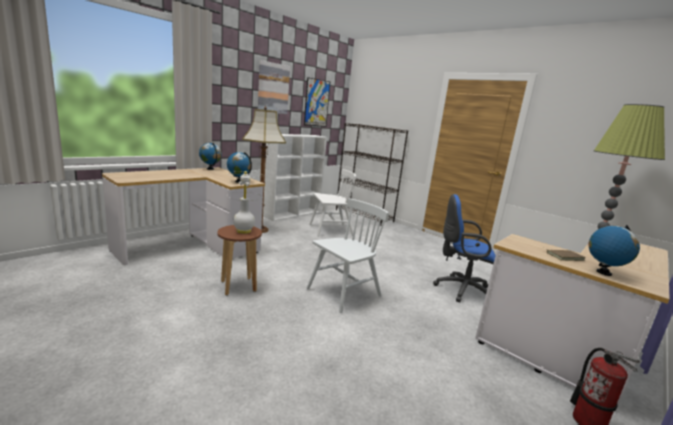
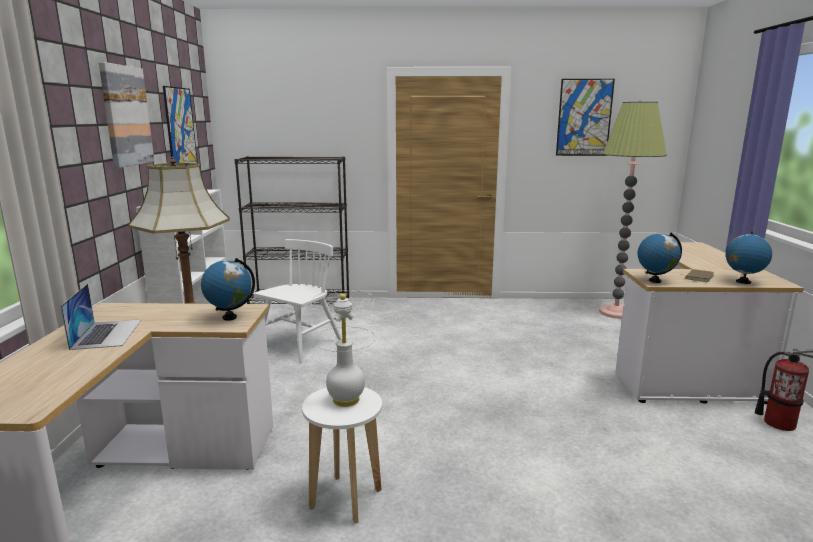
camera: 40 degrees left, 0 degrees up
globe [199,143,222,170] -> globe moved to [638,233,682,283]
brown stool [217,225,262,295] -> white stool [302,387,382,524]
white chair [306,198,389,313] -> none
blue office chair [433,194,496,302] -> none
none -> laptop [61,284,141,350]
none -> picture [556,79,615,156]

